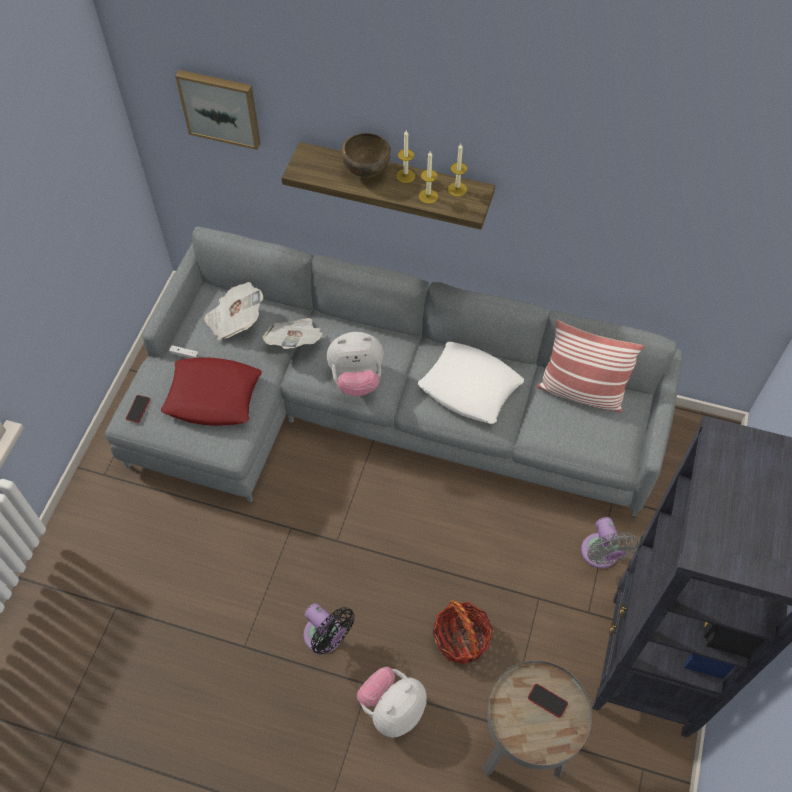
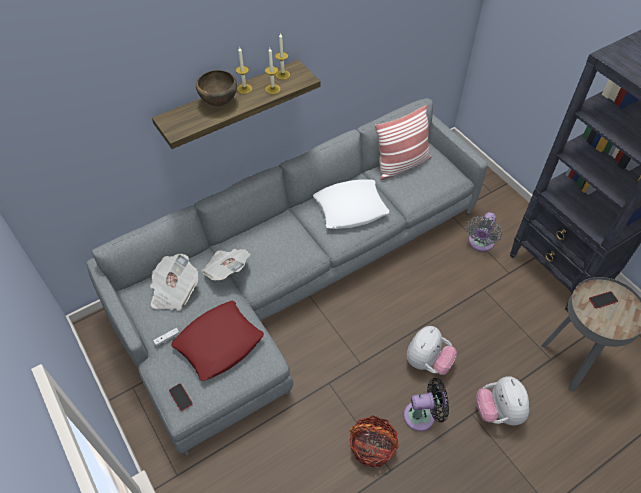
camera: 50 degrees left, 5 degrees down
picture [175,70,261,150] -> none
plush toy [327,332,383,396] -> plush toy moved to [406,326,457,375]
basket [432,600,493,664] -> basket moved to [349,415,399,467]
grey fan [581,517,639,569] -> grey fan turned 90 degrees clockwise [466,212,502,252]

